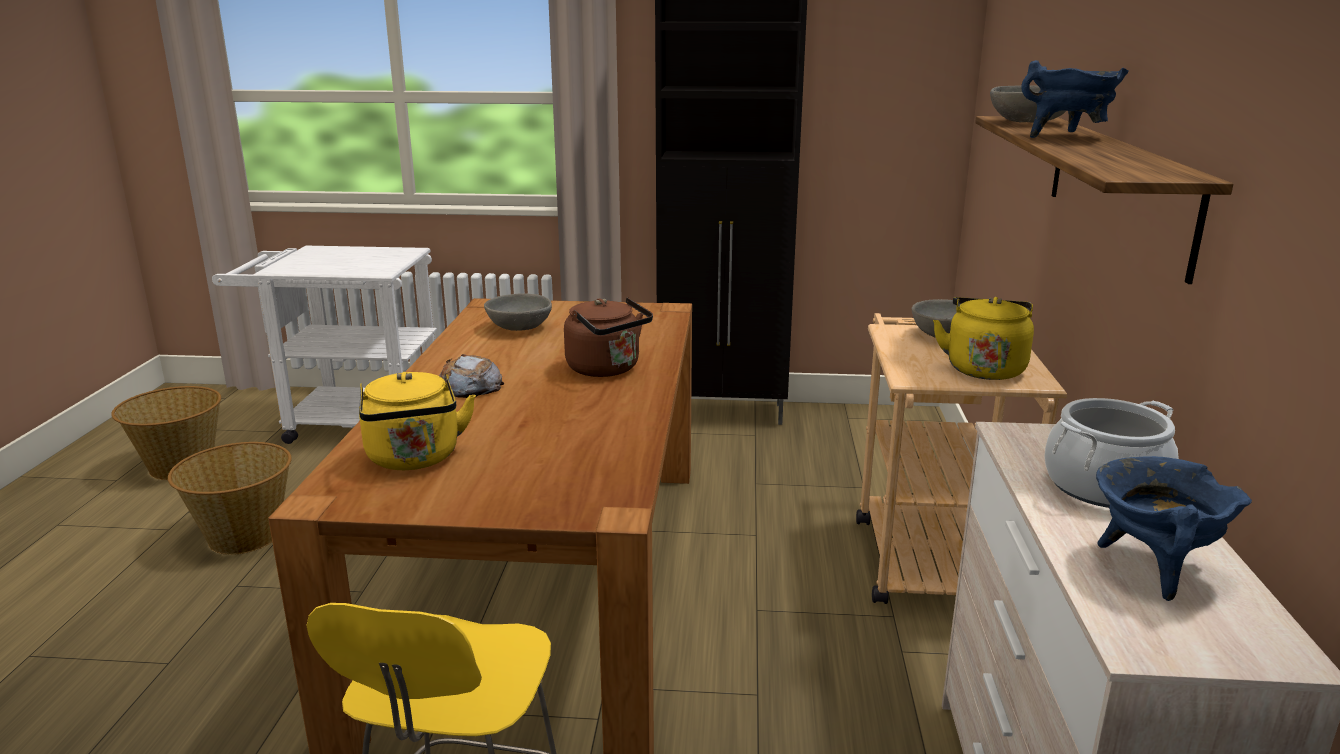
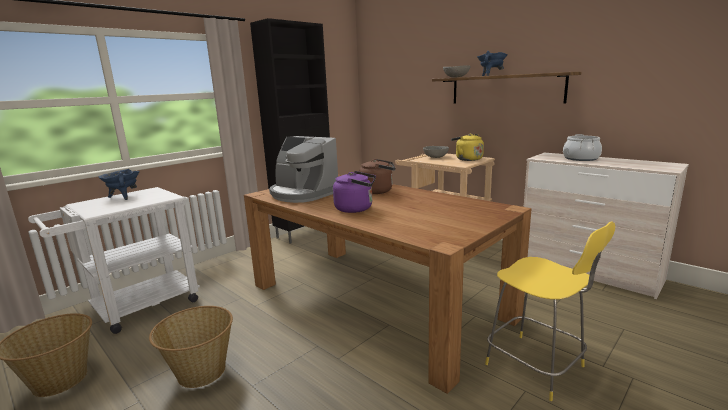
camera: 50 degrees left, 5 degrees down
yellow kettle [359,372,476,470] -> none
bread [439,354,504,398] -> purple kettle [333,171,376,213]
grey bowl [484,294,552,331] -> coffee machine [269,136,338,203]
blue cooking pot [1096,456,1252,601] -> blue cooking pot moved to [99,169,140,200]

